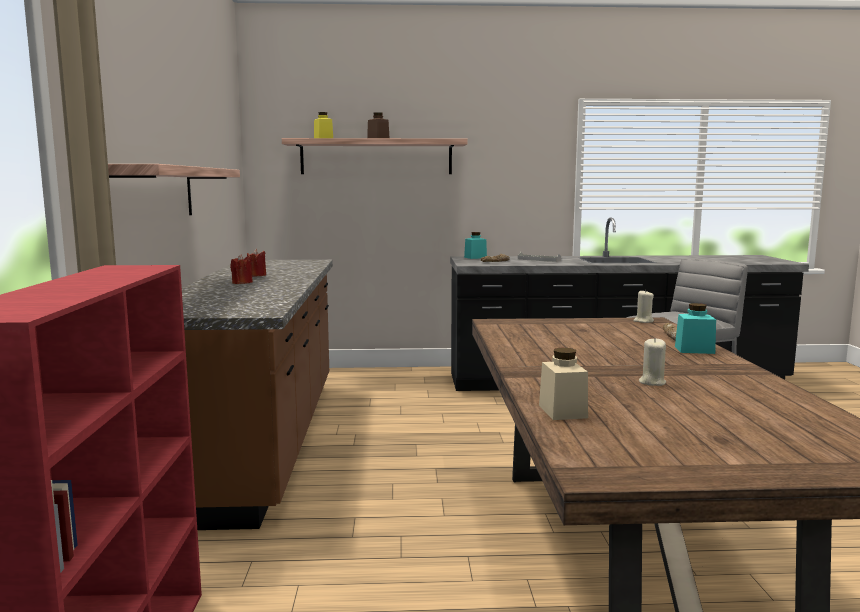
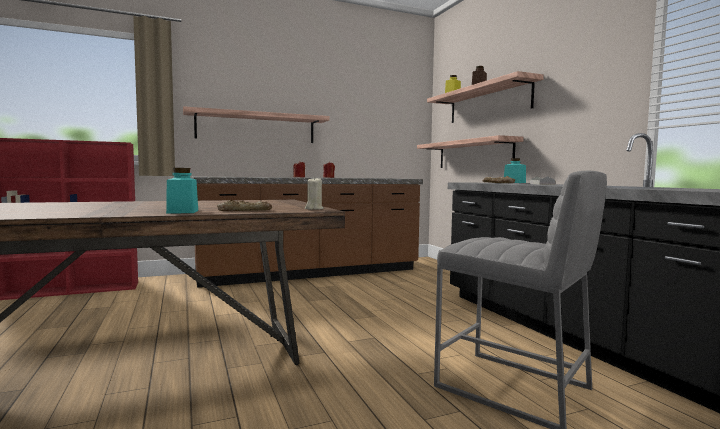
camera: 70 degrees right, 5 degrees down
beige jar [539,348,588,420] -> none
beige candle [639,338,666,386] -> none
none -> shelf [417,135,524,168]

